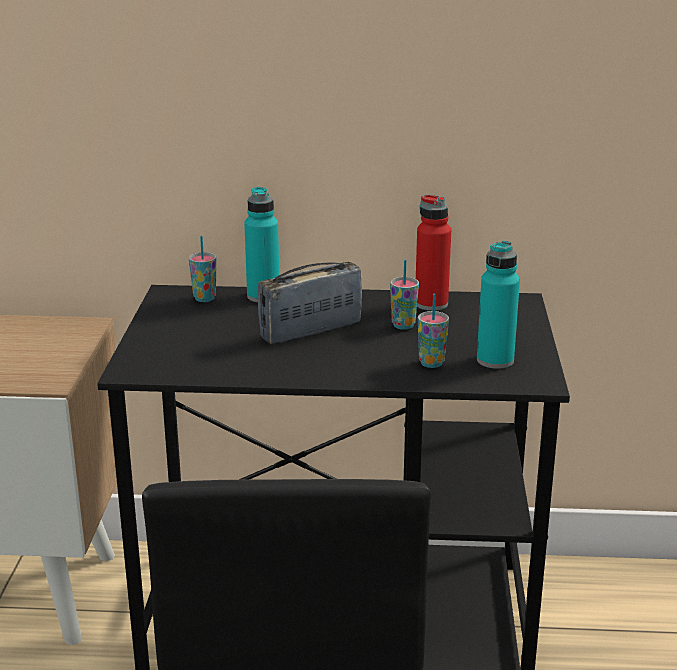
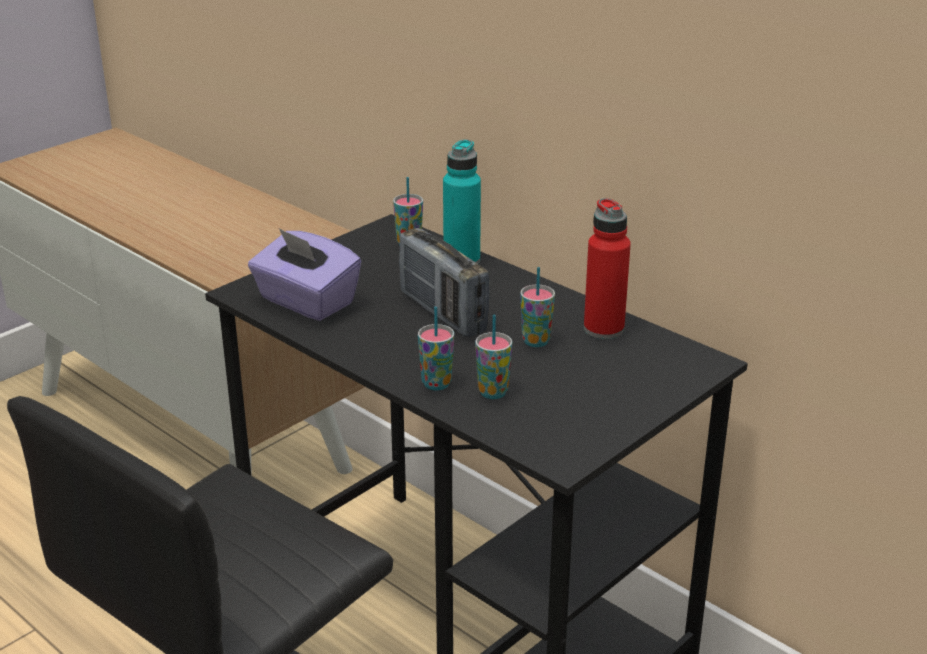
camera: 40 degrees right, 5 degrees up
radio [258,262,362,344] -> radio turned 135 degrees counterclockwise [399,228,490,337]
turquoise bottle [477,241,520,369] -> none
none -> purple tissue box [248,228,361,321]
none -> cup [418,306,454,390]

